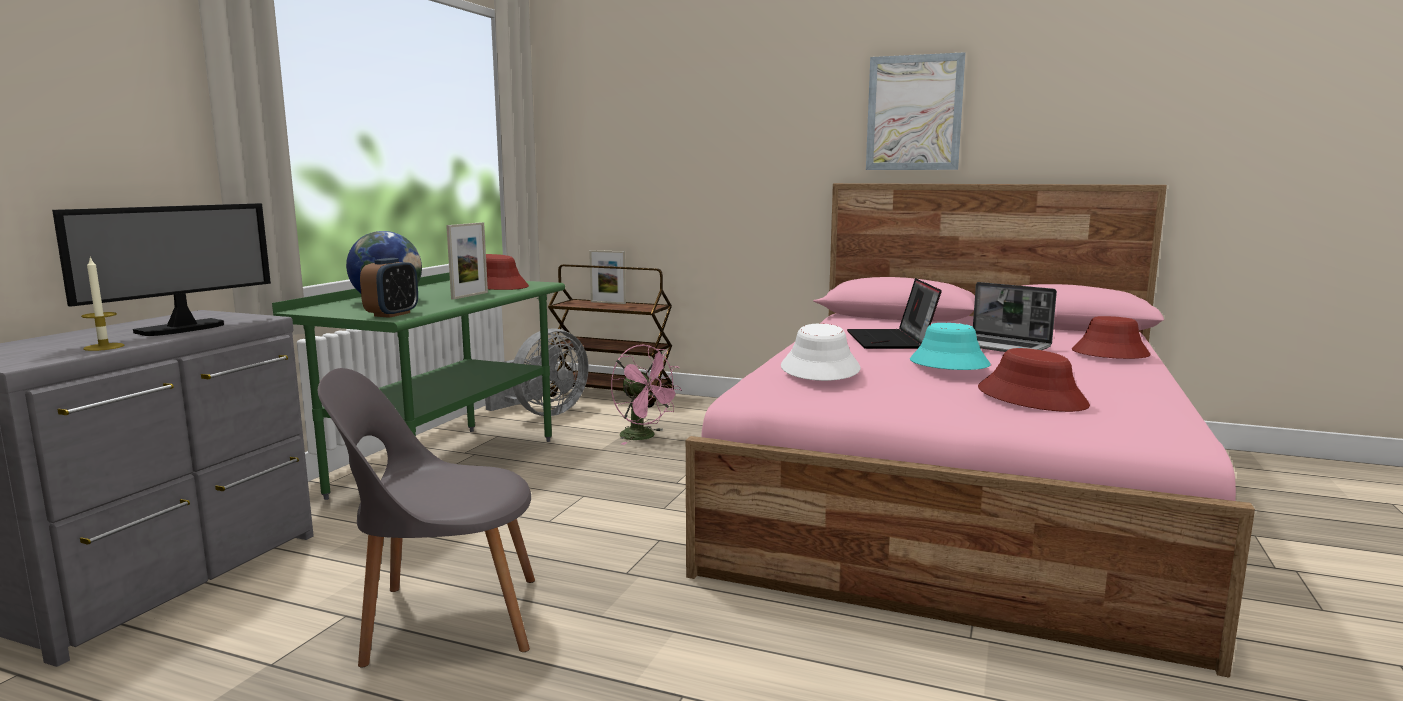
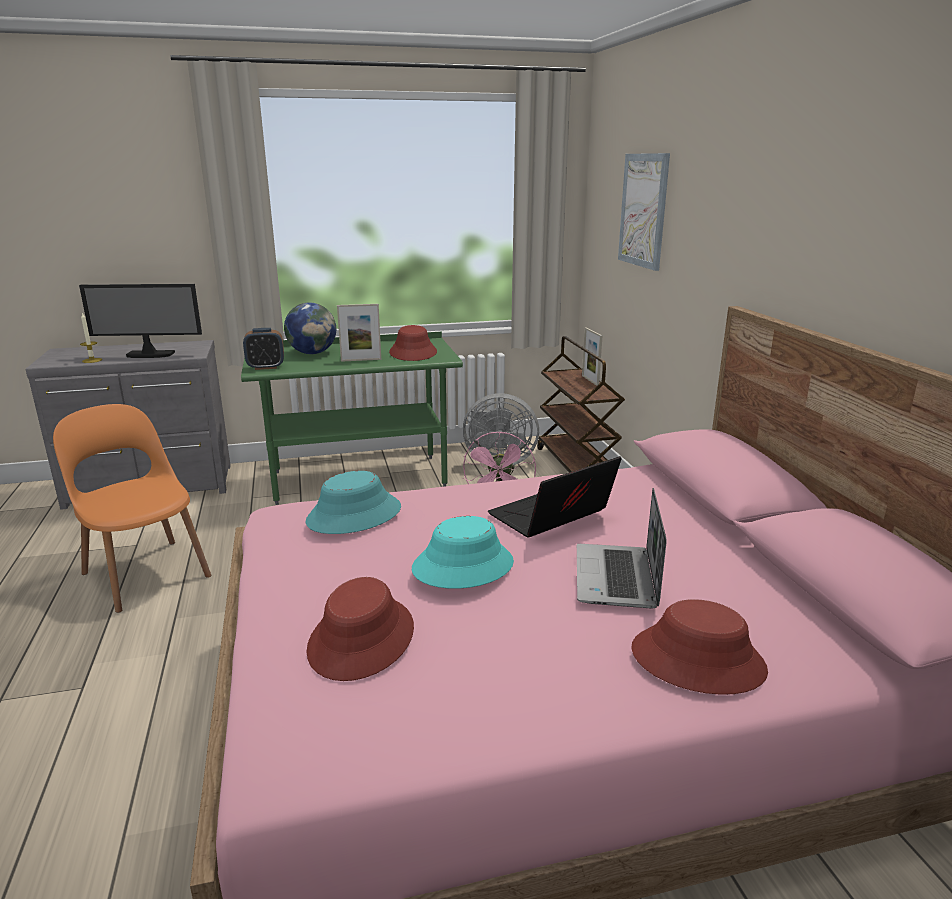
camera: 55 degrees right, 10 degrees up
grey chair [318,368,535,668] -> orange chair [53,404,211,613]
white hat [781,324,861,381] -> turquoise hat [305,471,401,534]
picture [866,52,966,170] -> picture moved to [618,153,670,271]

